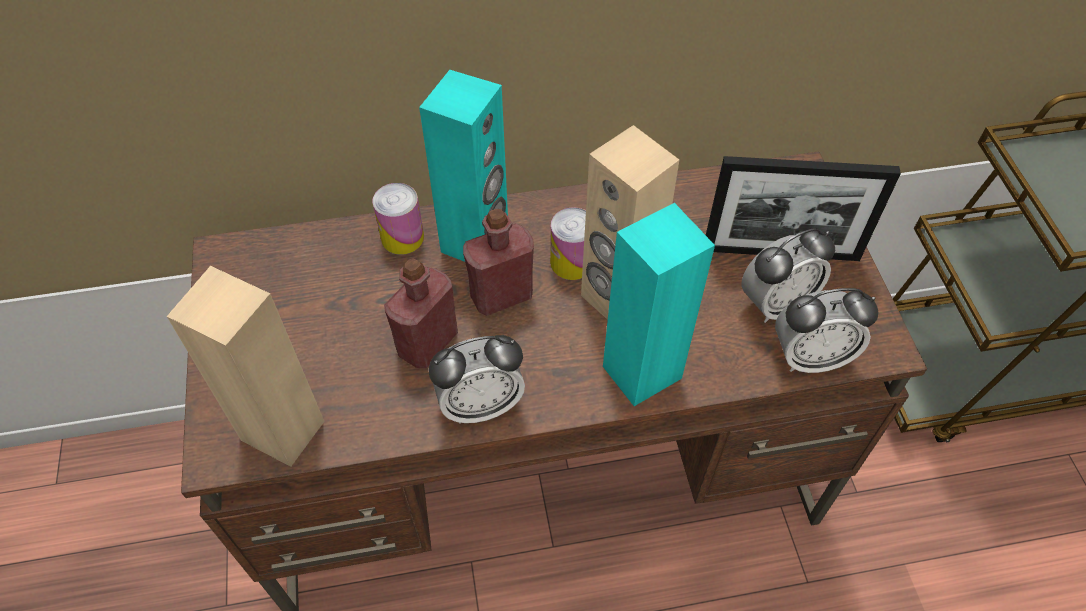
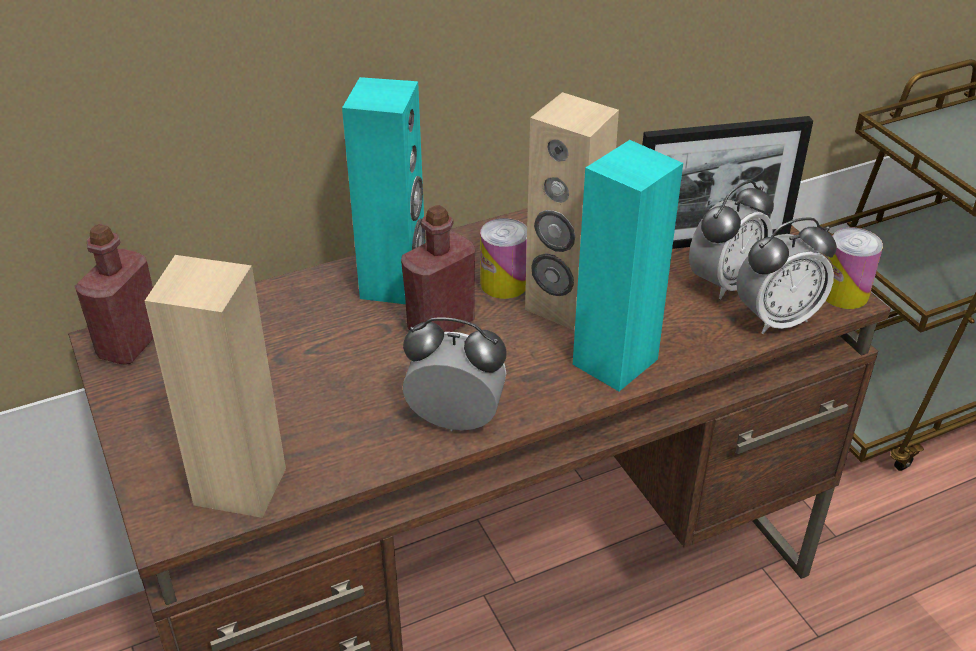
camera: 15 degrees left, 15 degrees down
can [372,183,424,255] -> can moved to [826,228,883,309]
red bottle [384,258,458,368] -> red bottle moved to [75,224,154,365]
alarm clock [429,335,525,424] -> alarm clock turned 135 degrees counterclockwise [403,317,507,431]

